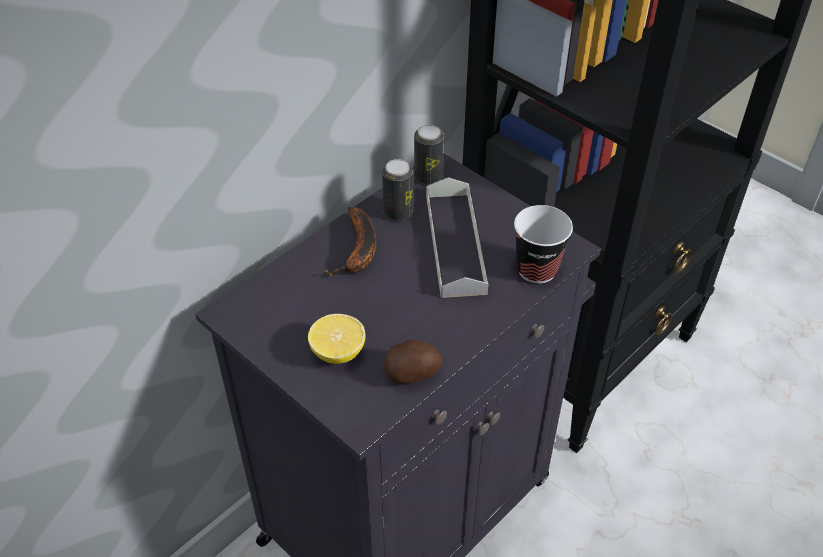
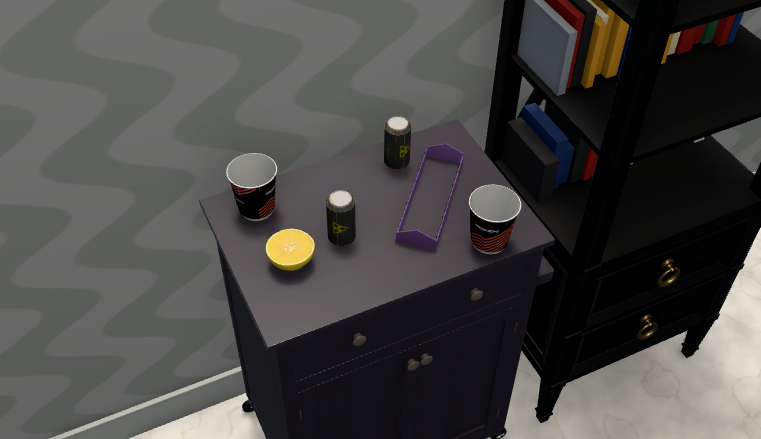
camera: 20 degrees right, 0 degrees up
banana [324,207,376,276] -> none
potato [384,339,442,384] -> none
can [414,125,444,184] -> can moved to [326,190,356,246]
grey tray [426,177,488,298] -> purple tray [396,143,464,250]
none -> cup [226,153,277,221]

